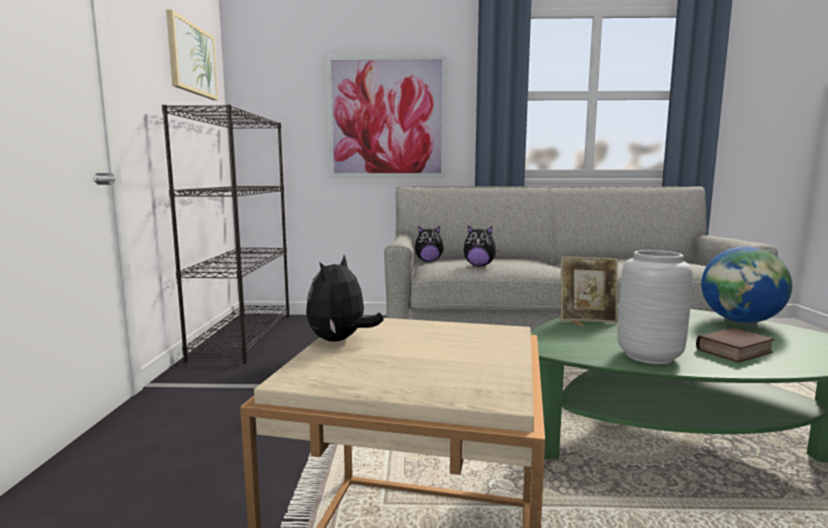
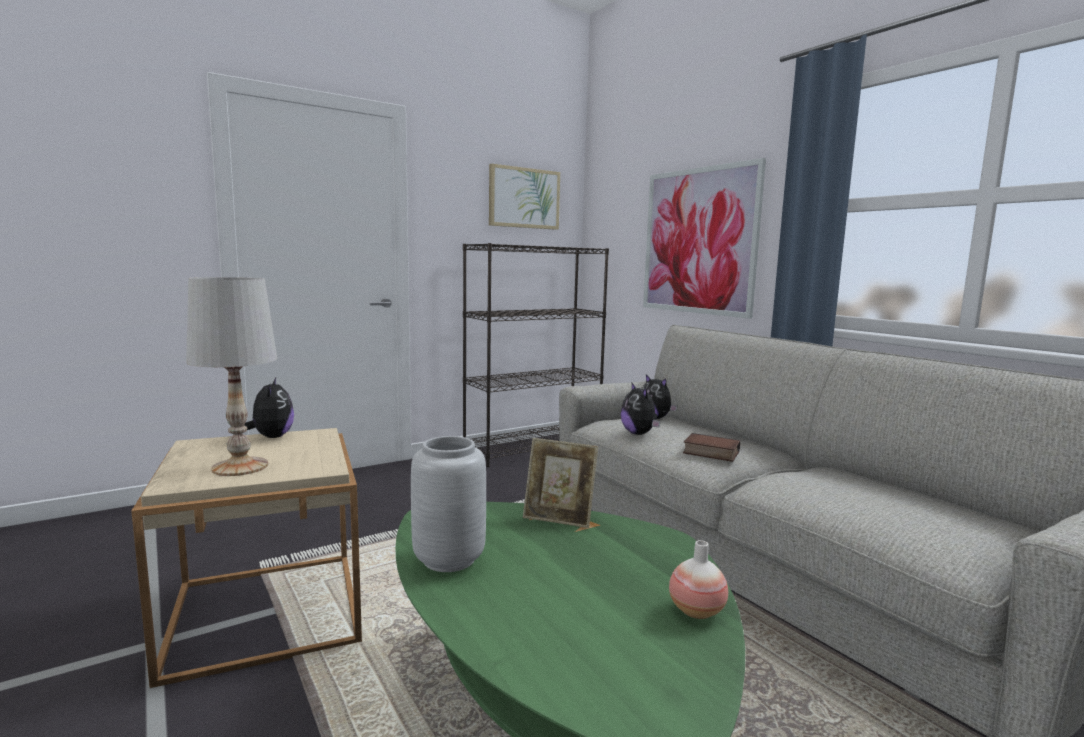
camera: 55 degrees right, 0 degrees up
plush toy [306,255,384,342] -> plush toy turned 90 degrees clockwise [244,378,294,438]
picture frame [561,256,618,323] -> picture frame turned 45 degrees counterclockwise [523,438,598,528]
book [696,327,774,363] -> book moved to [683,433,740,462]
globe [701,246,792,323] -> vase [669,540,728,619]
none -> white table lamp [186,277,277,476]

